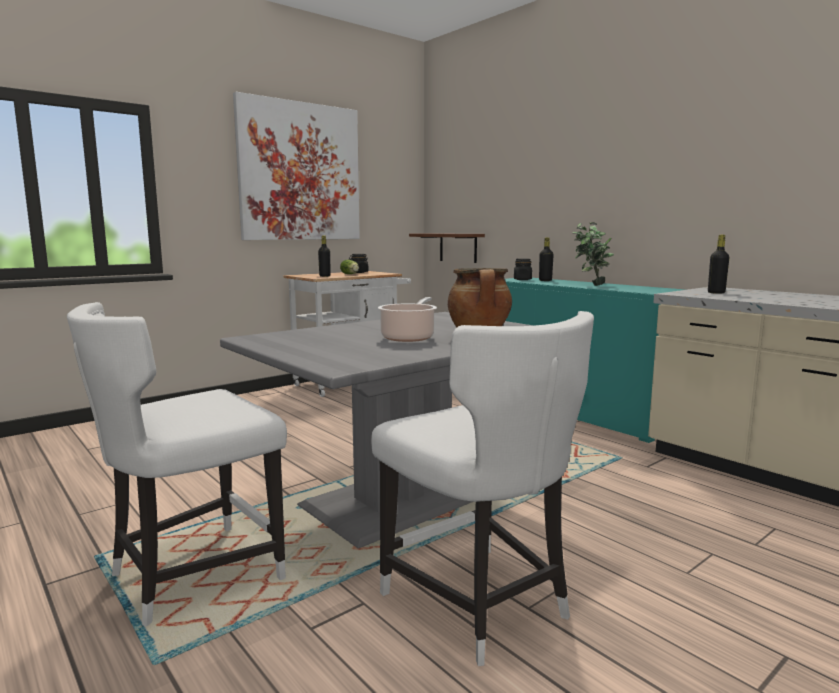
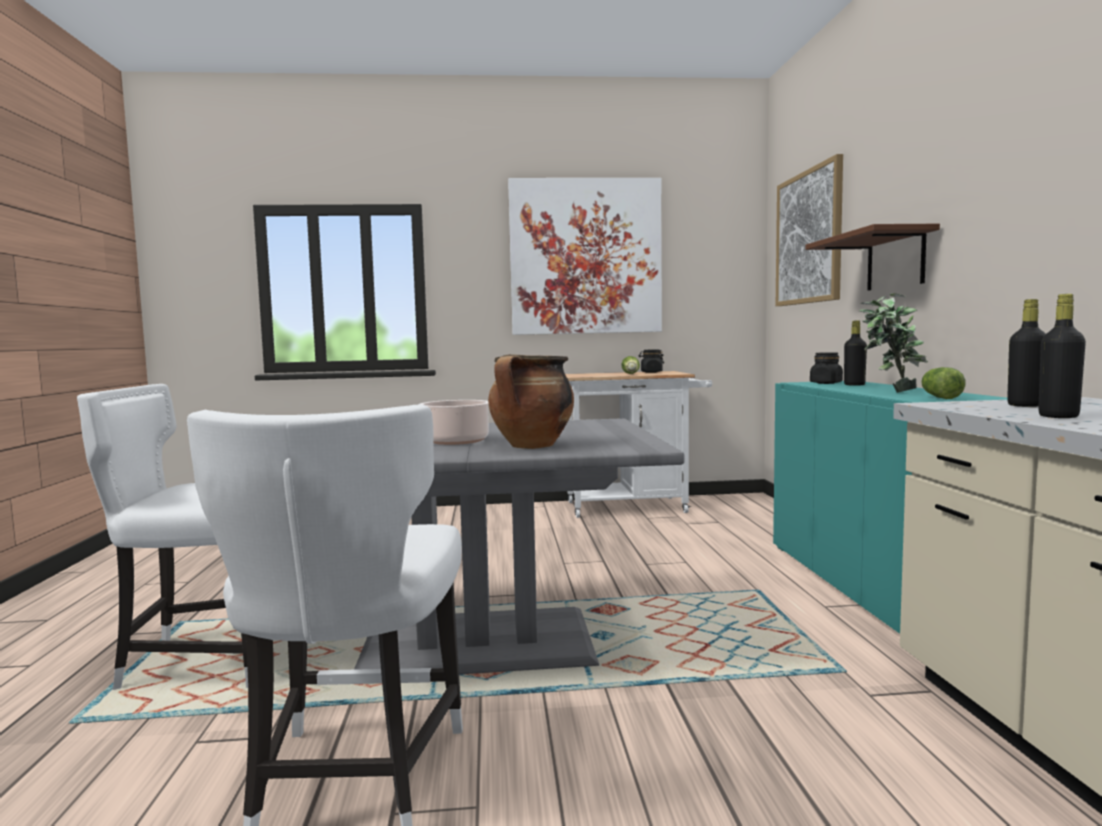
camera: 35 degrees right, 5 degrees down
black bottle [318,235,331,277] -> black bottle moved to [1038,294,1086,418]
brown shelf [409,233,485,263] -> brown shelf moved to [805,224,940,291]
none -> picture [776,154,843,306]
none -> lettuce [921,367,965,399]

